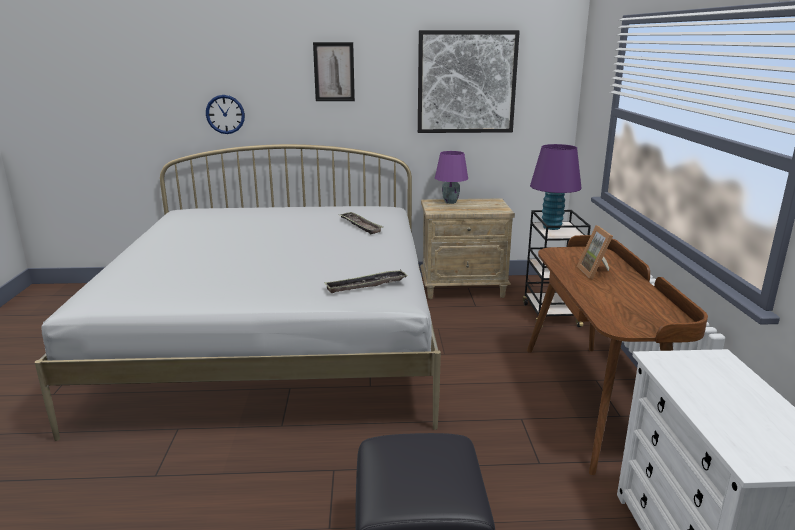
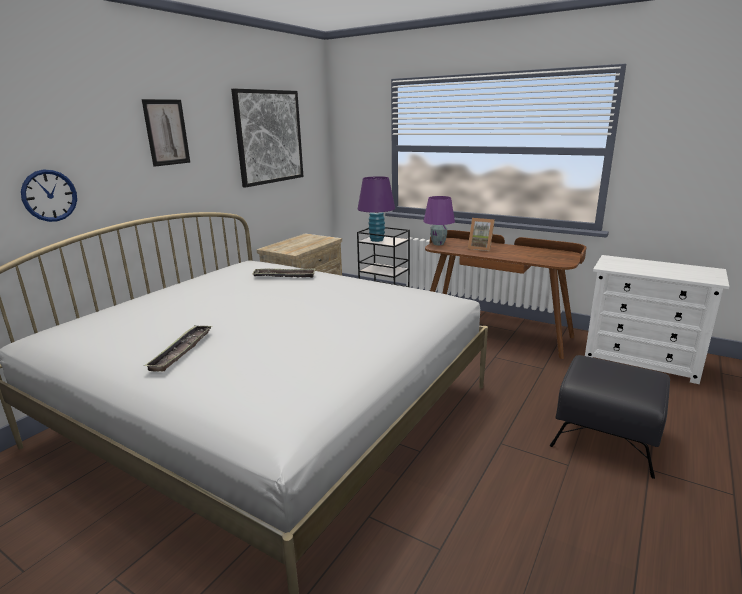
camera: 55 degrees left, 0 degrees up
tray [325,270,408,293] -> tray moved to [144,325,212,371]
purple table lamp [435,151,468,204] -> purple table lamp moved to [424,196,455,245]

